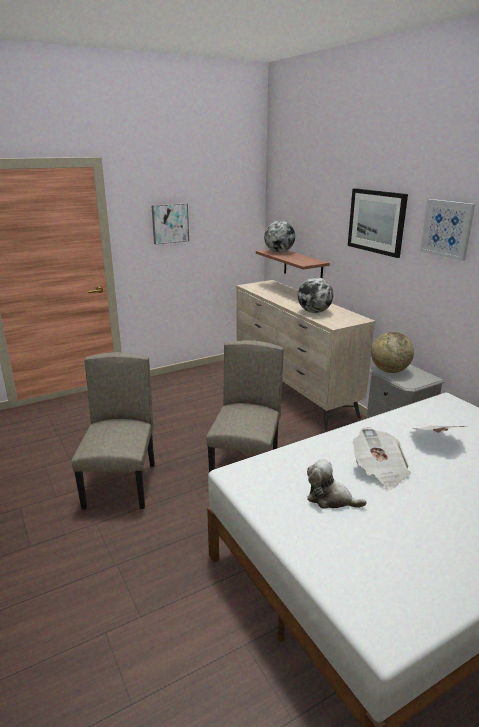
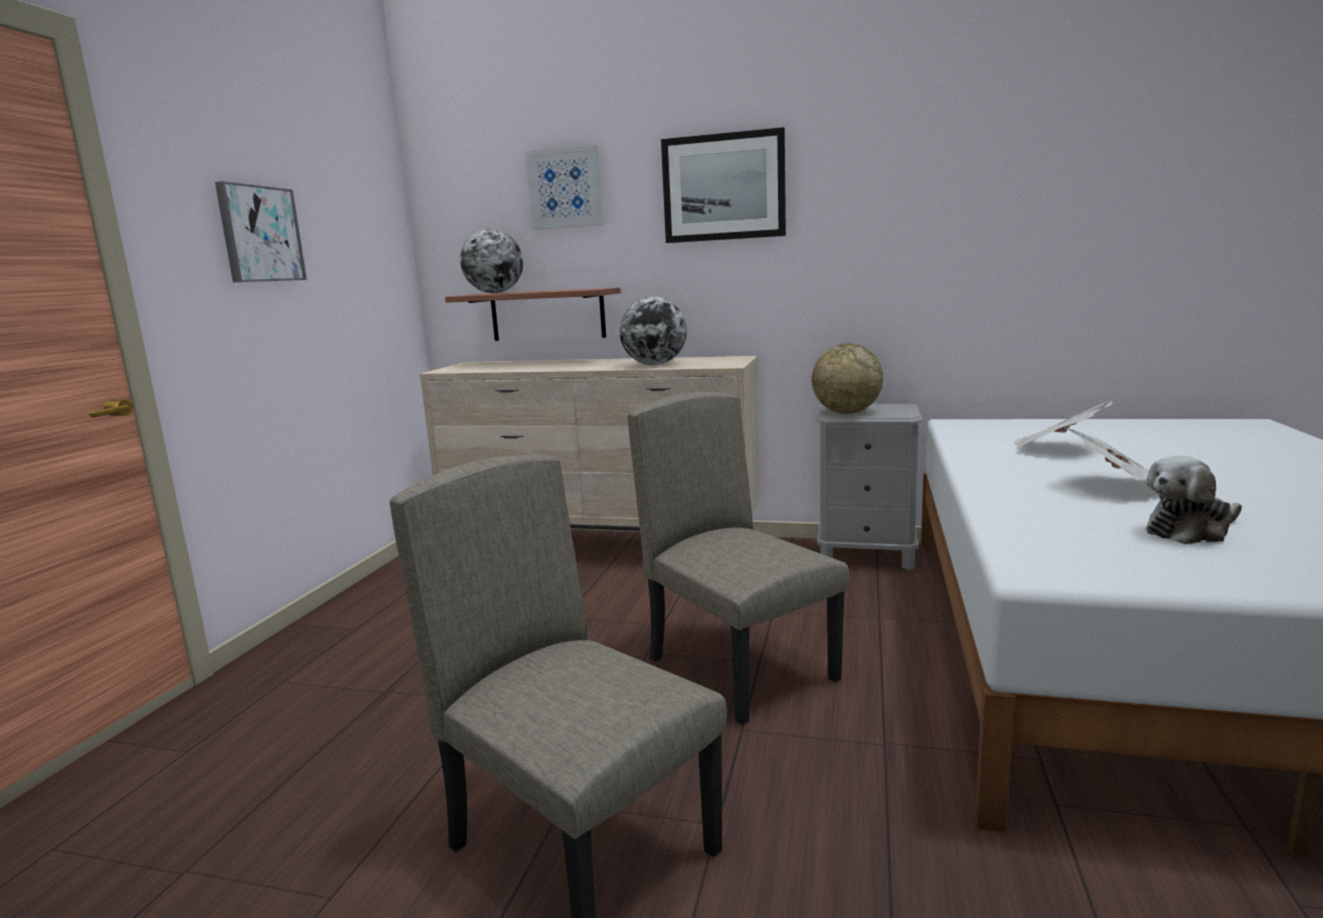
camera: 45 degrees left, 10 degrees down
picture [420,199,475,261] -> picture moved to [525,145,603,230]

